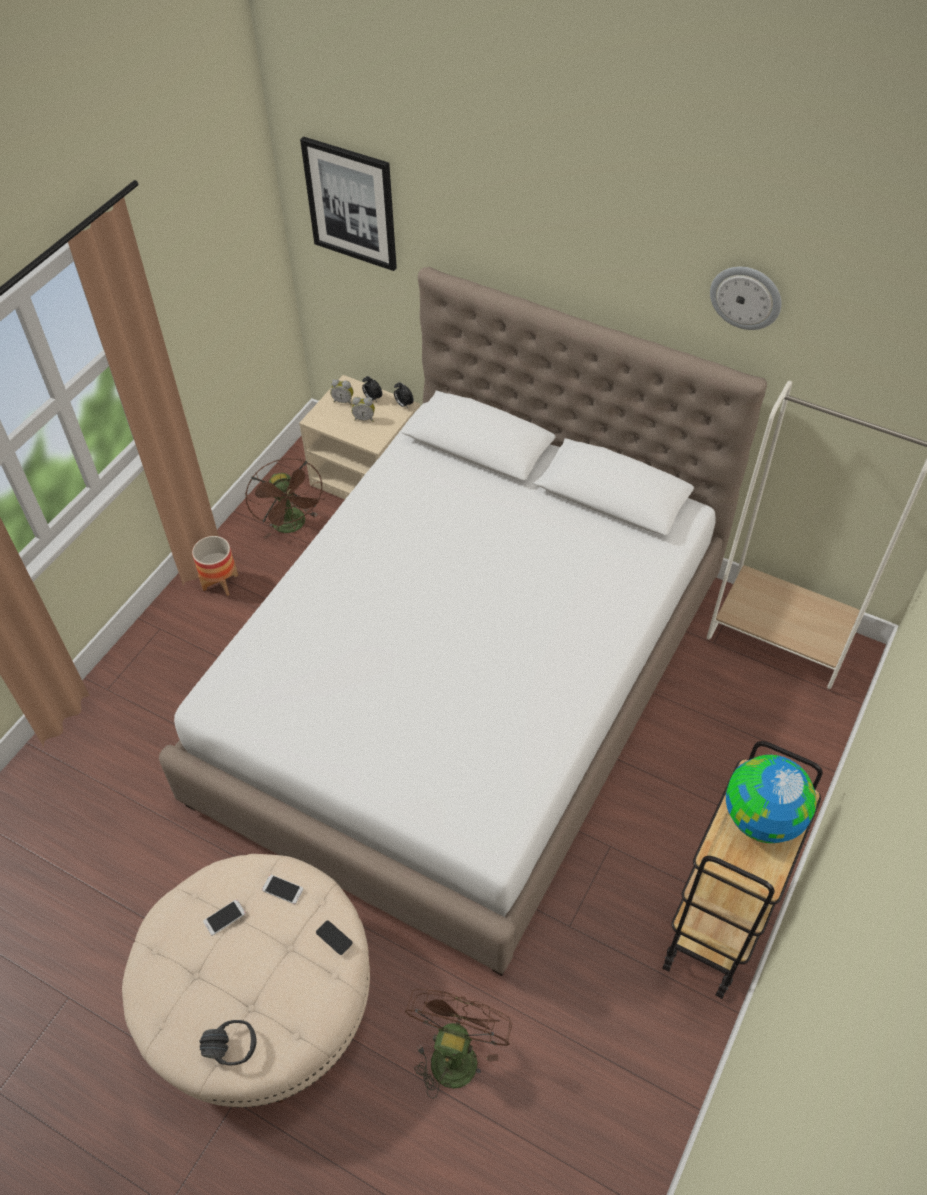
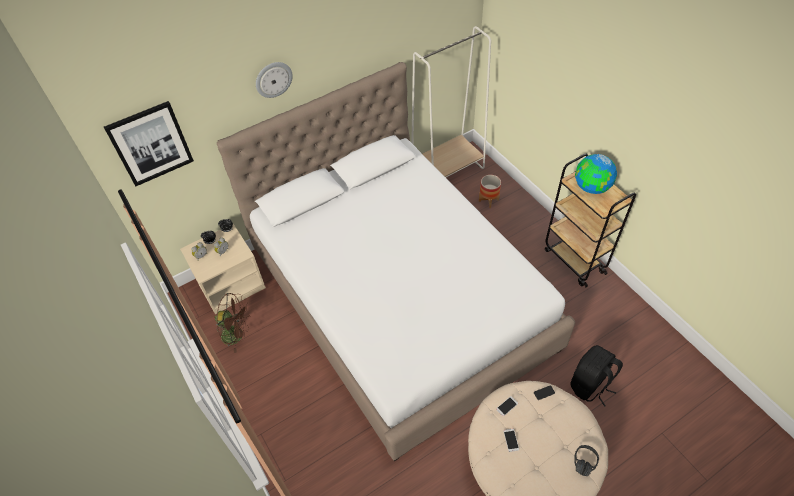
camera: 60 degrees left, 0 degrees up
planter [192,536,238,596] -> planter moved to [479,175,501,208]
brown fan [405,989,512,1099] -> black backpack [570,345,623,407]
wall clock [710,267,781,330] -> wall clock moved to [256,62,293,98]

